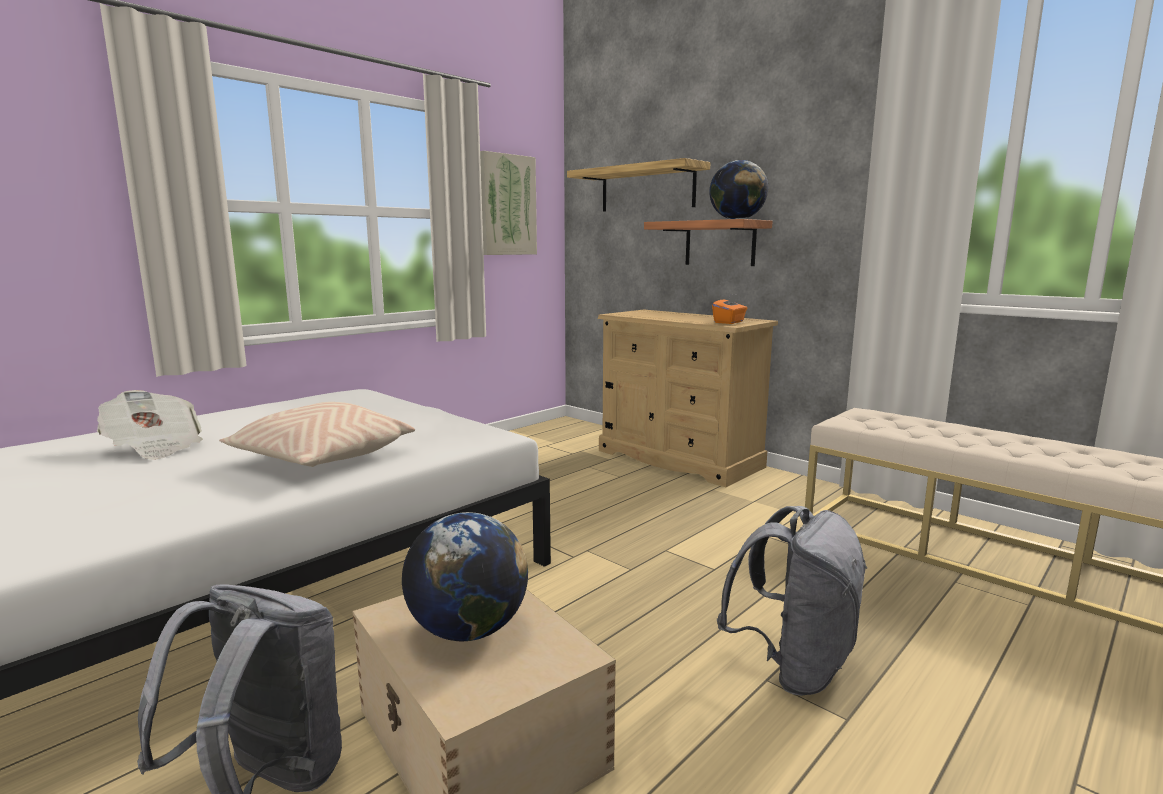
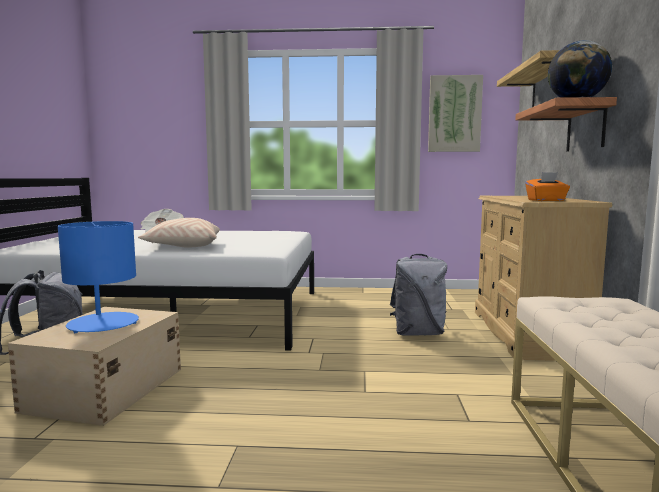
camera: 50 degrees right, 5 degrees down
globe [402,512,528,641] -> blue table lamp [58,221,139,333]
grey backpack [717,506,867,696] -> grey backpack moved to [390,254,447,336]

